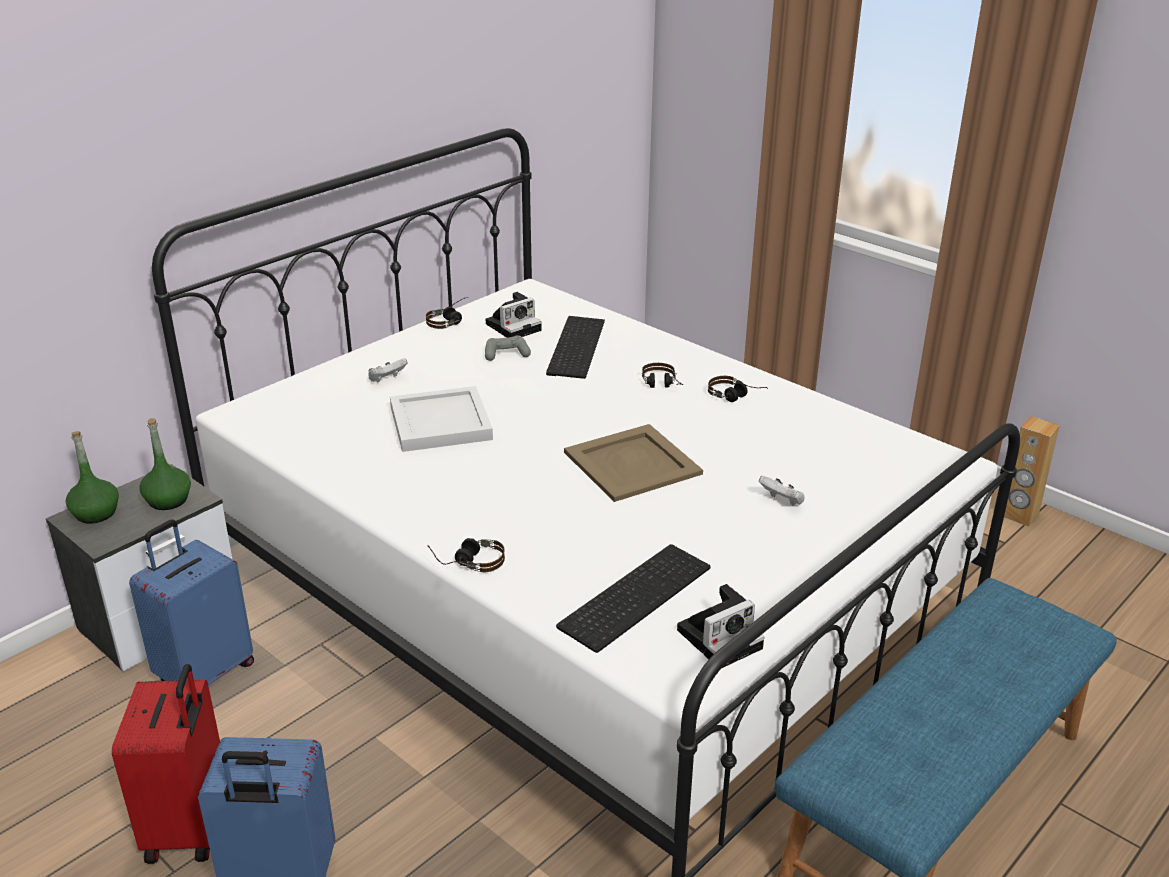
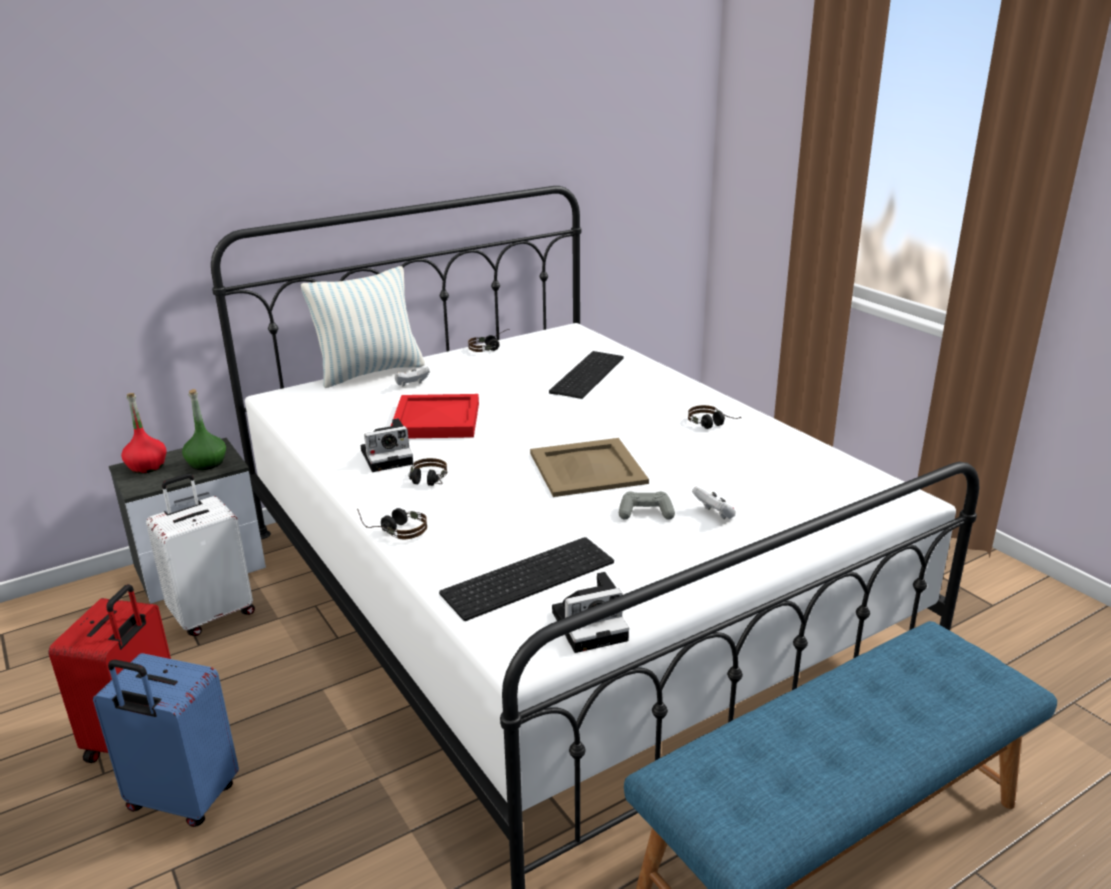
camera: 15 degrees right, 5 degrees down
green bottle [66,431,119,523] -> red bottle [121,393,167,473]
blue suitcase [129,519,254,685] -> white suitcase [146,474,255,636]
white tray [390,386,493,452] -> red tray [391,394,479,439]
camera [485,292,542,338] -> camera moved to [361,418,413,472]
grey game controller [485,335,531,361] -> grey game controller moved to [619,491,675,520]
headphones [642,363,683,388] -> headphones moved to [409,458,447,486]
brown speaker [1004,416,1060,527] -> none
none -> pillow [301,266,425,388]

